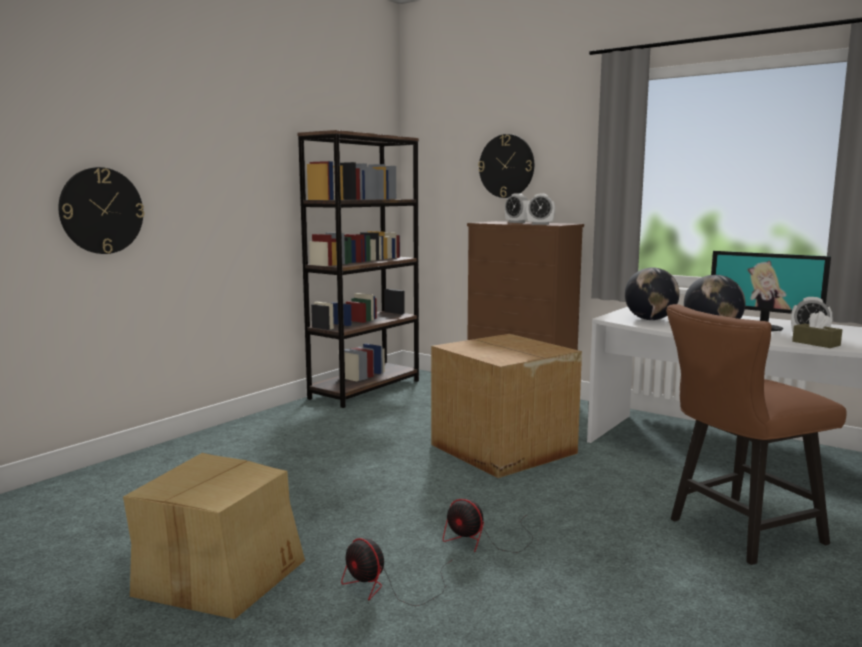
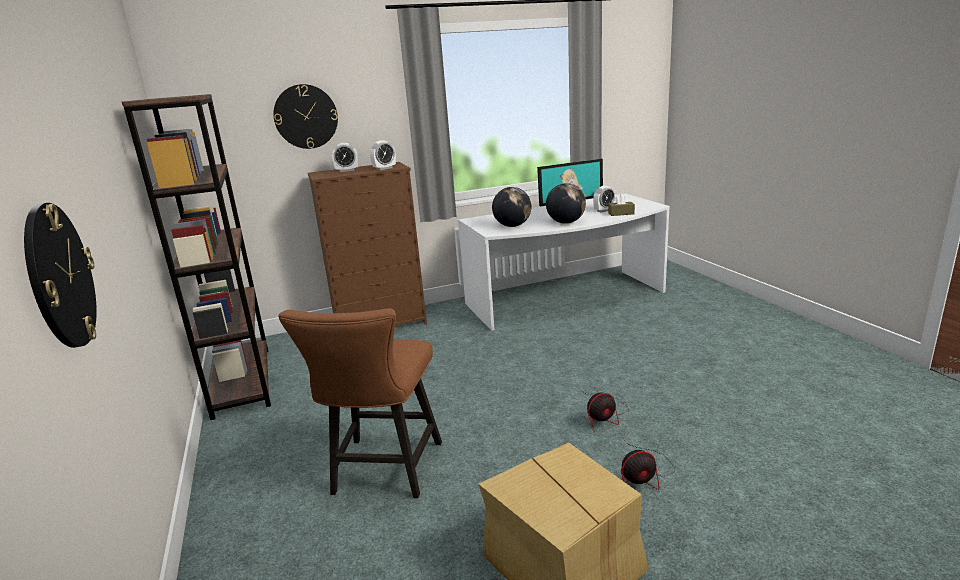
camera: 55 degrees left, 10 degrees up
cardboard box [431,334,582,478] -> none
brown chair [666,304,847,565] -> brown chair moved to [279,308,442,498]

